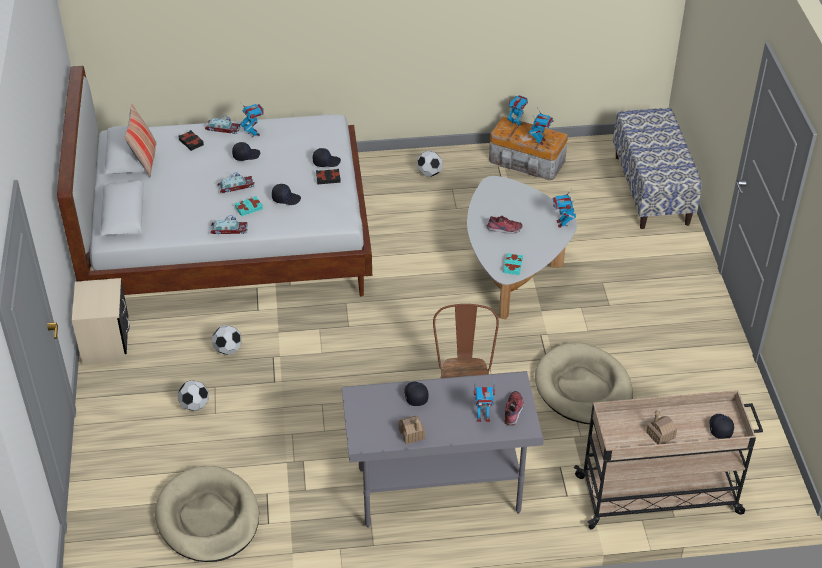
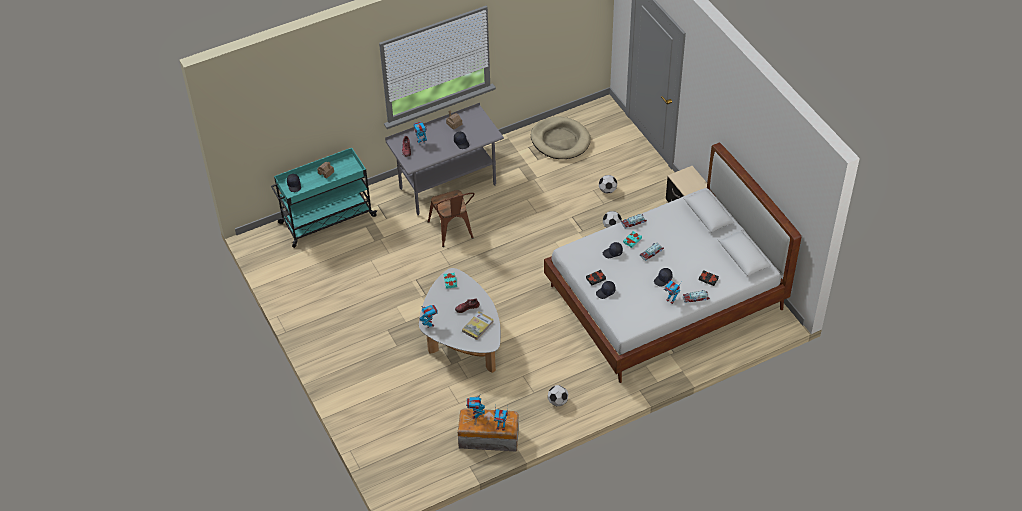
camera: 160 degrees right, 5 degrees up
pillow [125,104,157,177] -> none
beige dog bed [535,342,633,425] -> none
beige cart [574,390,763,530] -> turquoise cart [271,148,377,248]
bench [613,108,702,229] -> none
none -> book [462,312,494,340]

